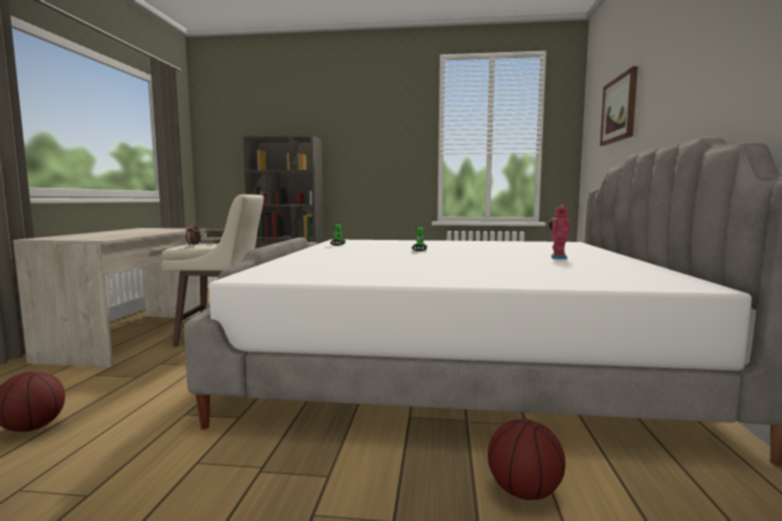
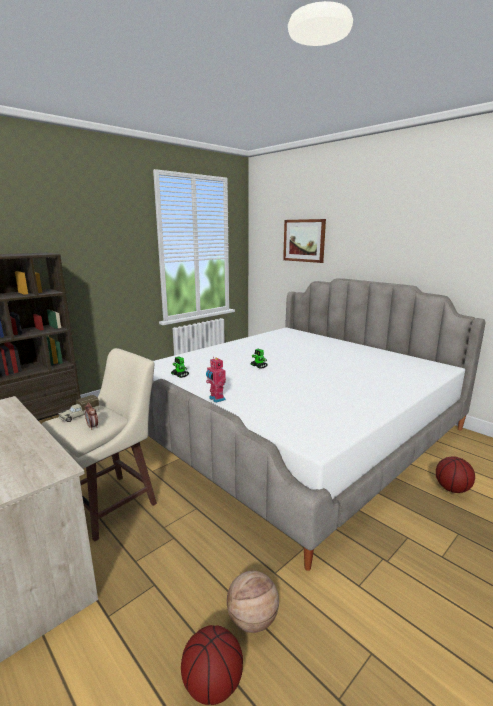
camera: 50 degrees left, 10 degrees up
toy robot [548,204,570,259] -> toy robot moved to [206,357,226,403]
none -> basketball [227,570,279,633]

